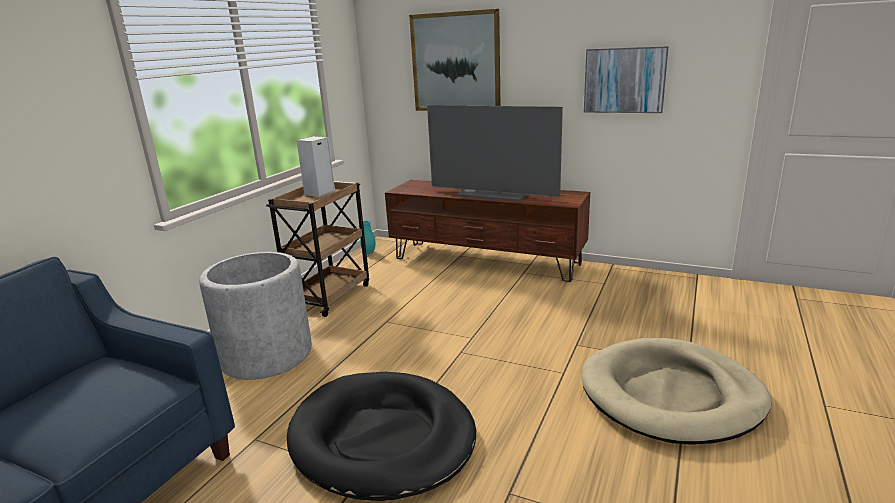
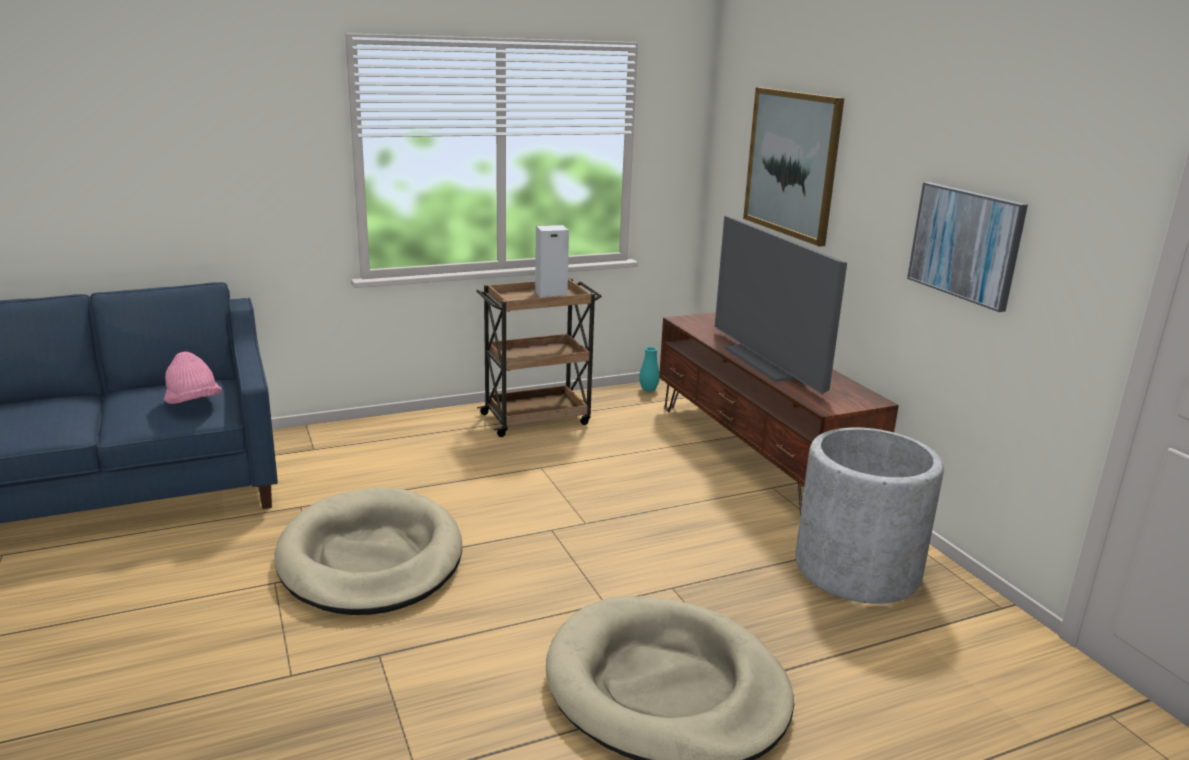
camera: 40 degrees right, 0 degrees up
grey planter [199,252,312,380] -> grey planter moved to [795,427,944,604]
black dog bed [287,372,476,501] -> beige dog bed [274,487,462,615]
none -> pink hat [164,352,222,404]

